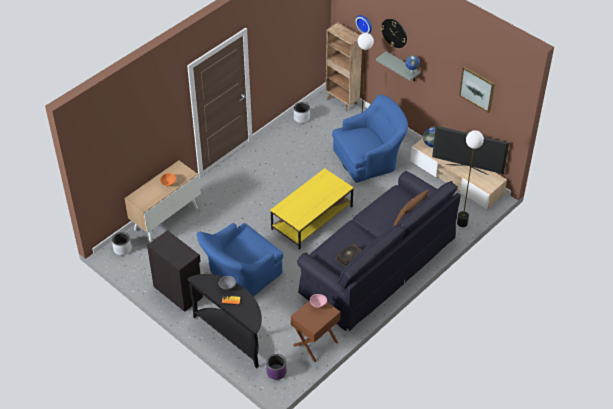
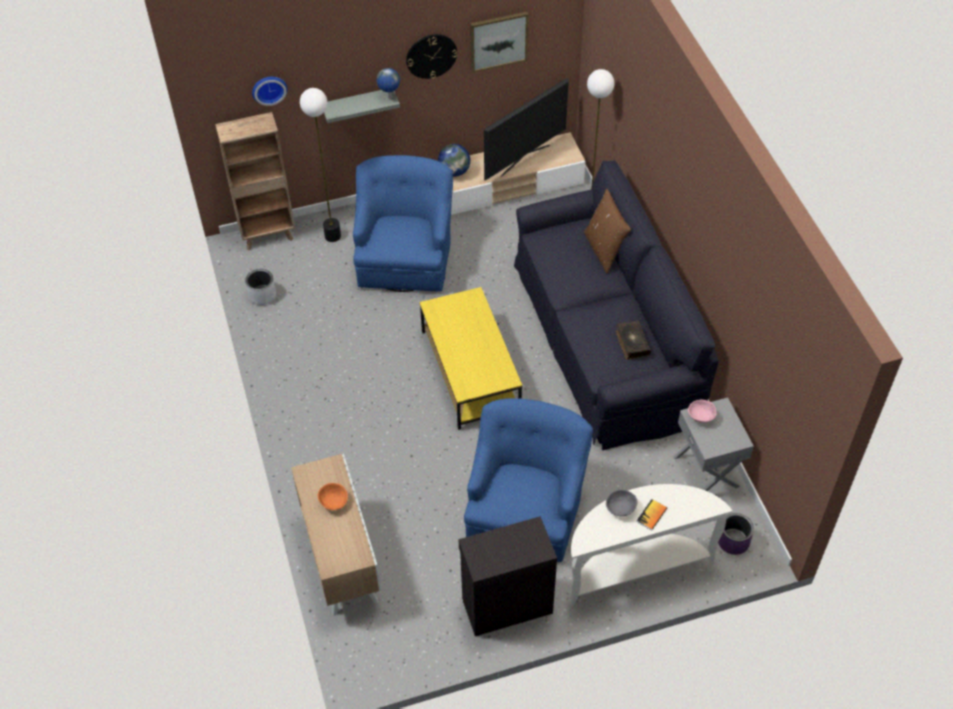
camera: 60 degrees left, 5 degrees up
grey planter [112,232,132,255] -> none
black console table [187,274,262,368] -> white console table [569,484,732,606]
blue armchair [197,223,283,297] -> blue armchair turned 150 degrees counterclockwise [464,398,593,562]
brown nightstand [291,300,341,363] -> grey nightstand [673,397,754,491]
wall clock [381,19,407,48] -> wall clock moved to [406,34,457,79]

